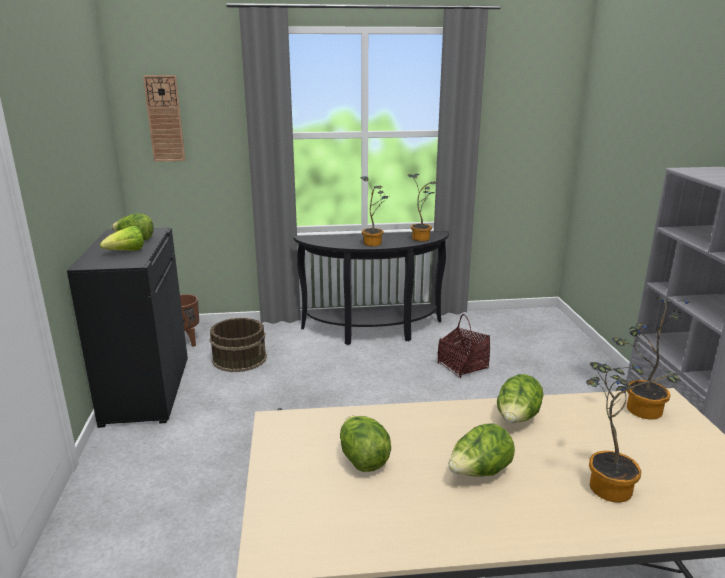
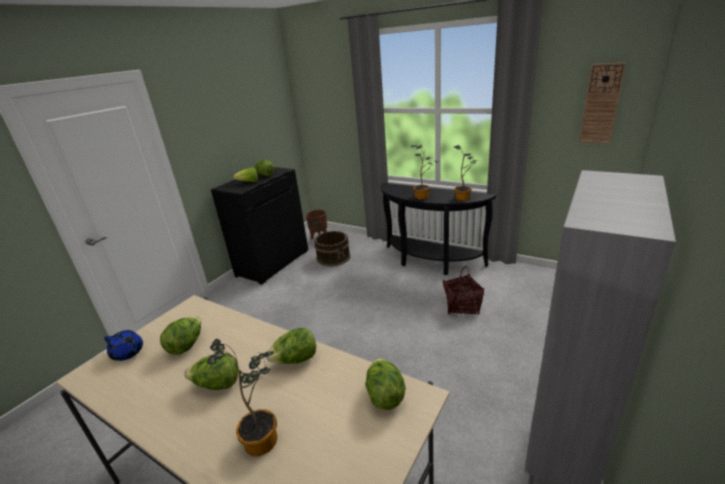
camera: 40 degrees right, 5 degrees up
wall clock [143,75,185,162] -> wall clock moved to [579,62,626,143]
potted plant [612,297,694,420] -> lettuce [365,358,406,410]
none -> blue teapot [104,330,143,361]

